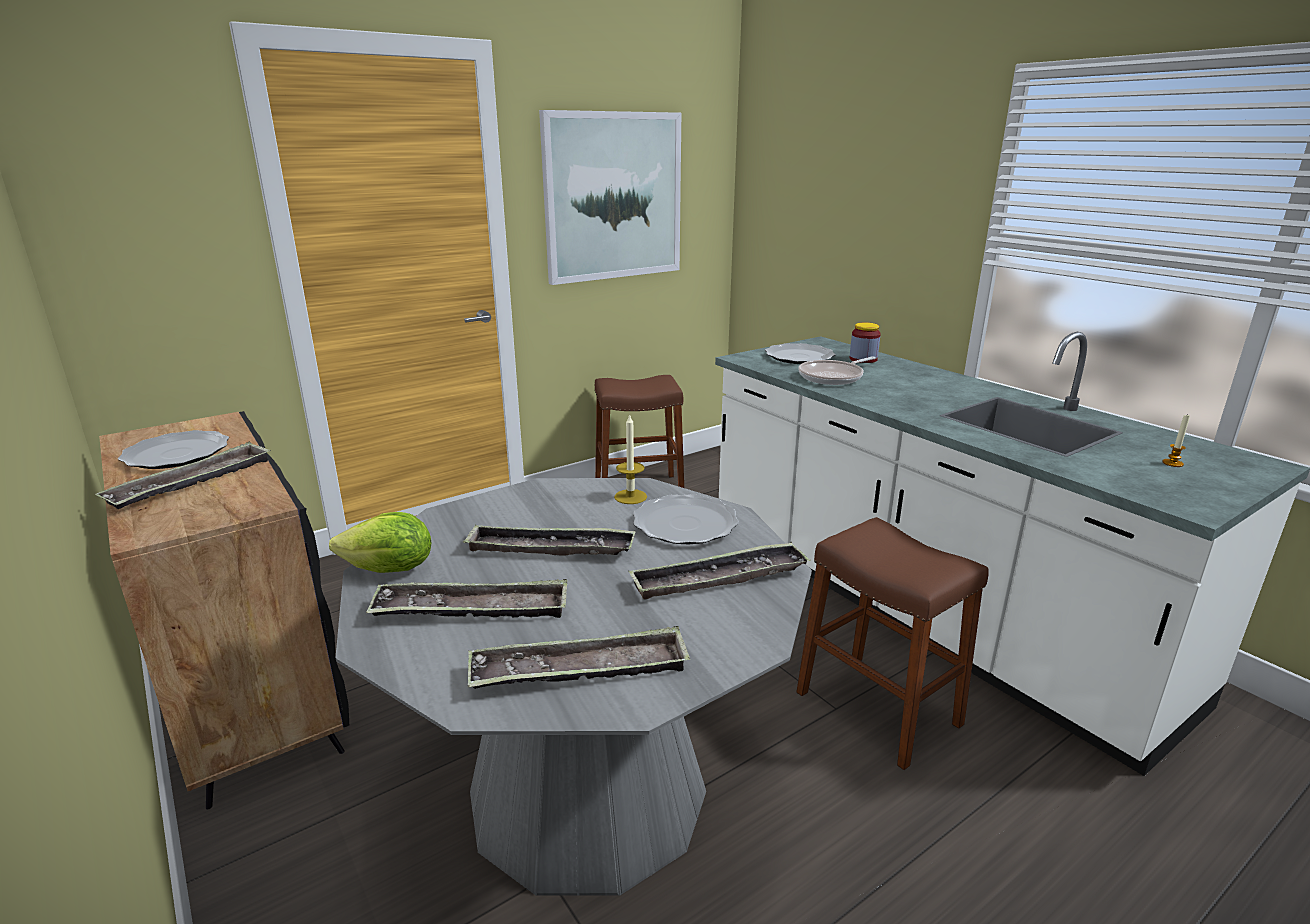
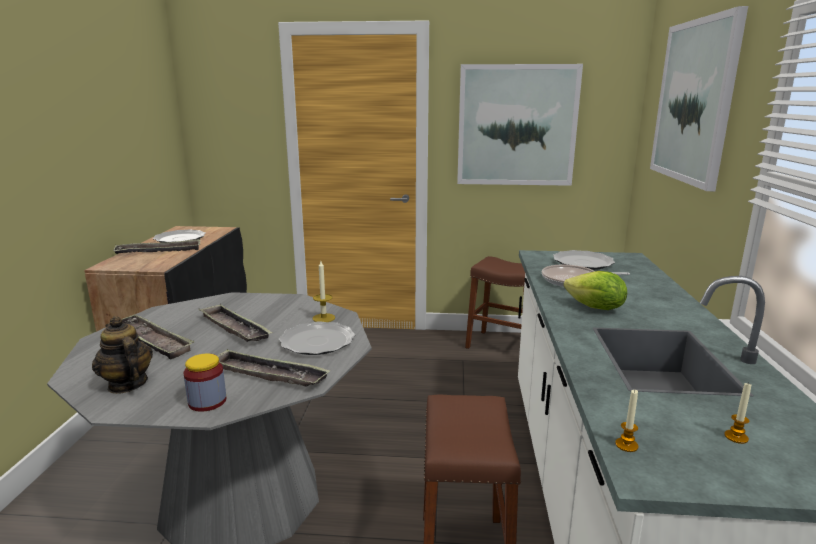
camera: 40 degrees right, 5 degrees down
lettuce [329,512,432,573] -> lettuce moved to [564,271,627,310]
tray [468,626,690,689] -> teapot [92,316,153,394]
jar [850,322,881,363] -> jar moved to [184,353,226,412]
none -> candle [615,390,638,452]
none -> picture [650,6,748,191]

